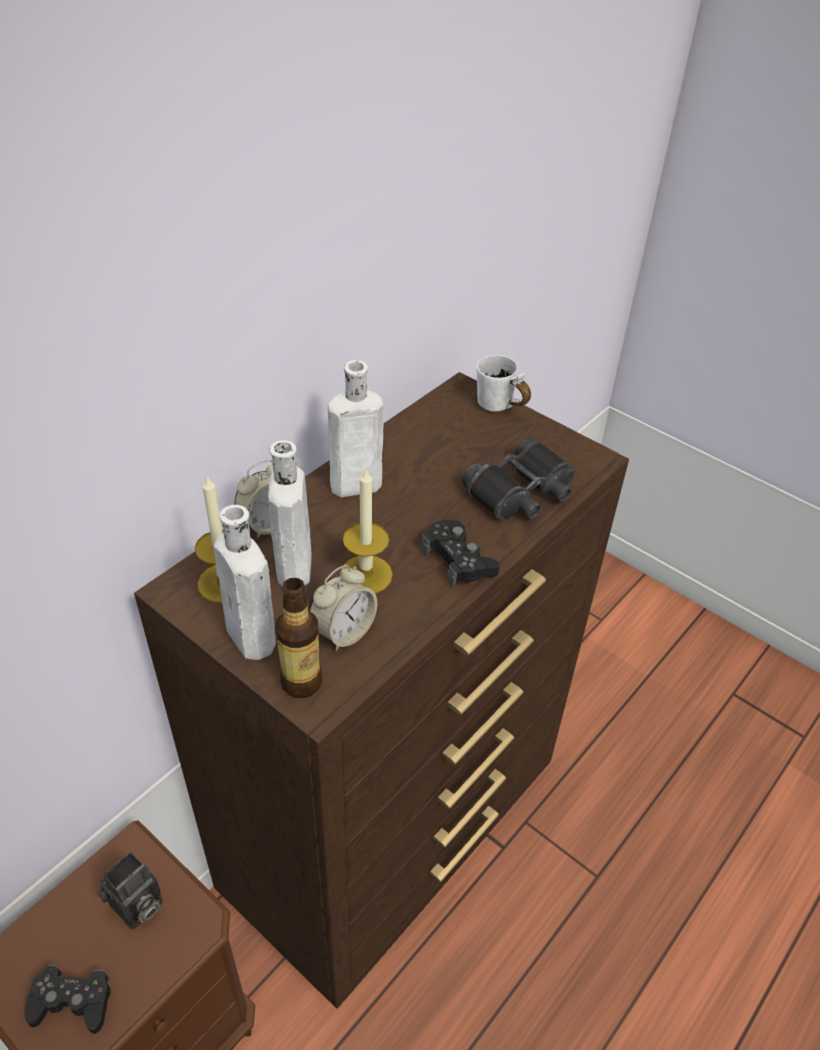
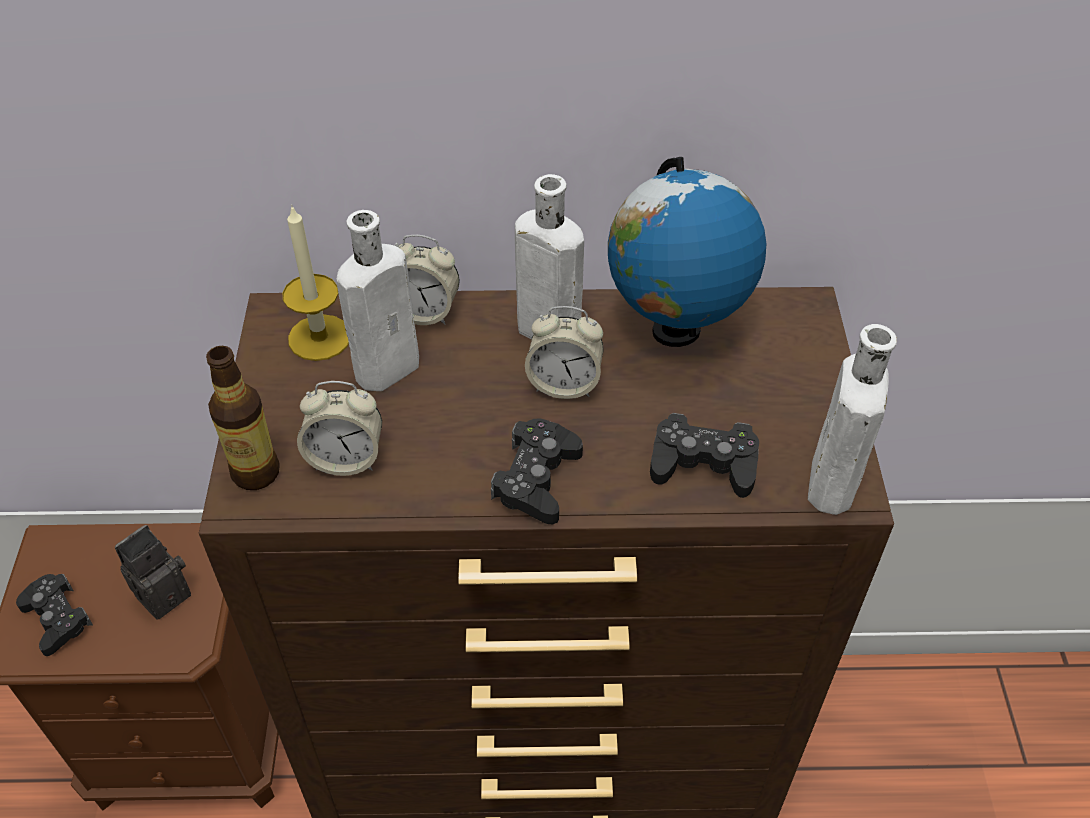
camera: 50 degrees right, 5 degrees up
camera [97,852,163,930] -> camera turned 135 degrees clockwise [115,525,191,619]
white bottle [214,505,276,660] -> white bottle moved to [808,324,897,515]
candle [340,467,393,594] -> none
black binoculars [462,437,575,519] -> black game controller [650,413,759,498]
white mug [477,355,531,411] -> none
none -> alarm clock [525,306,604,399]
none -> globe [608,157,766,347]

